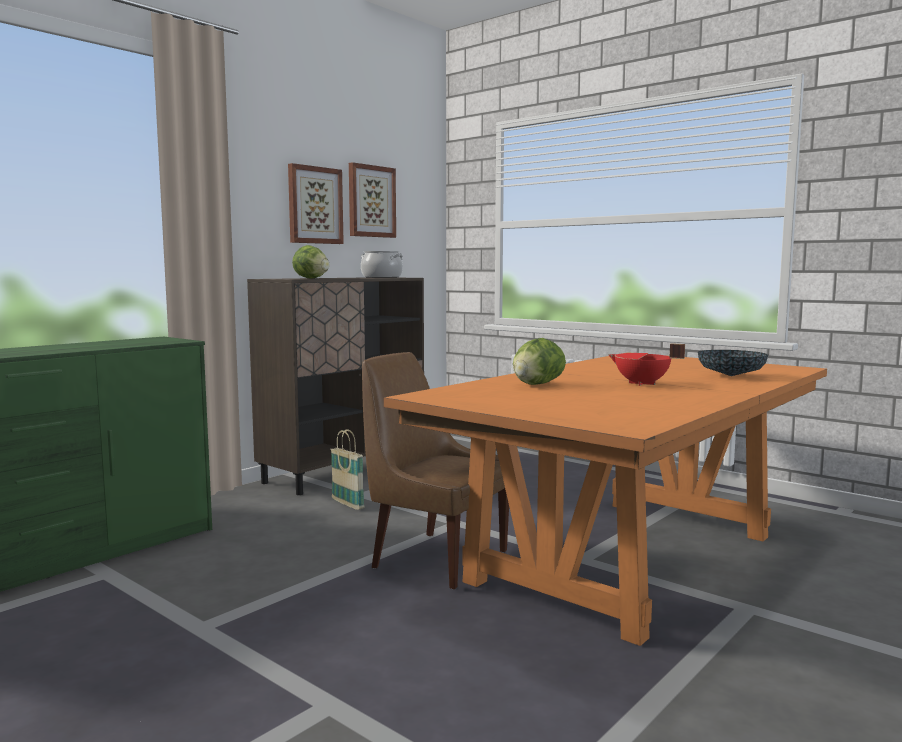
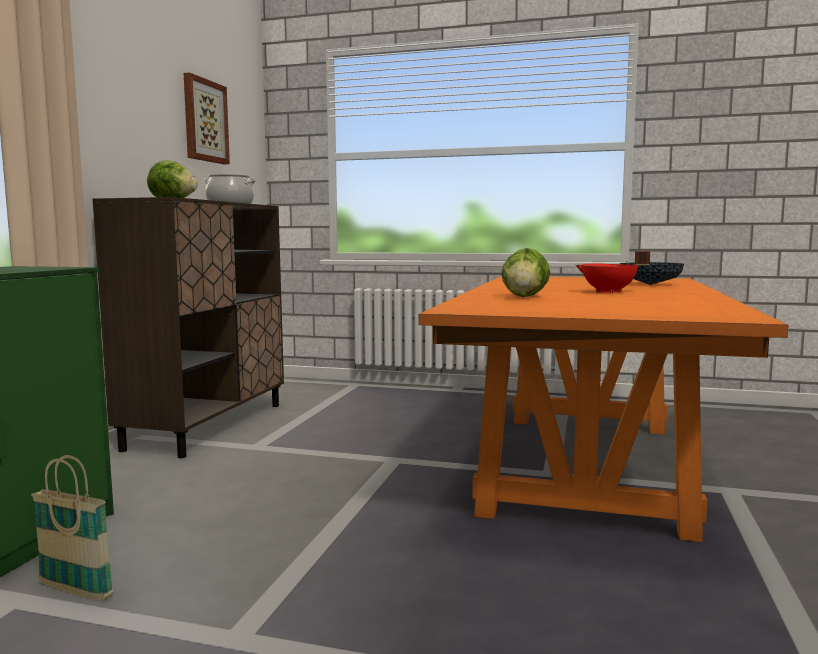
camera: 25 degrees left, 0 degrees up
picture [288,163,344,244] -> none
basket [331,429,364,510] -> basket moved to [31,455,114,602]
brown chair [362,352,509,589] -> none

